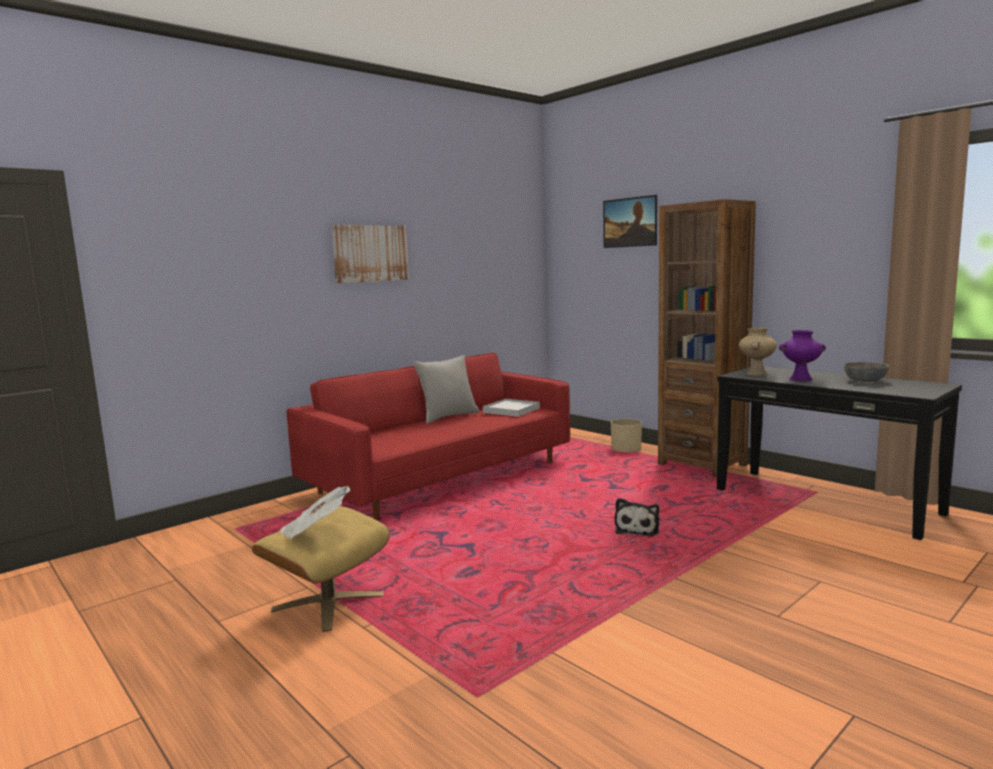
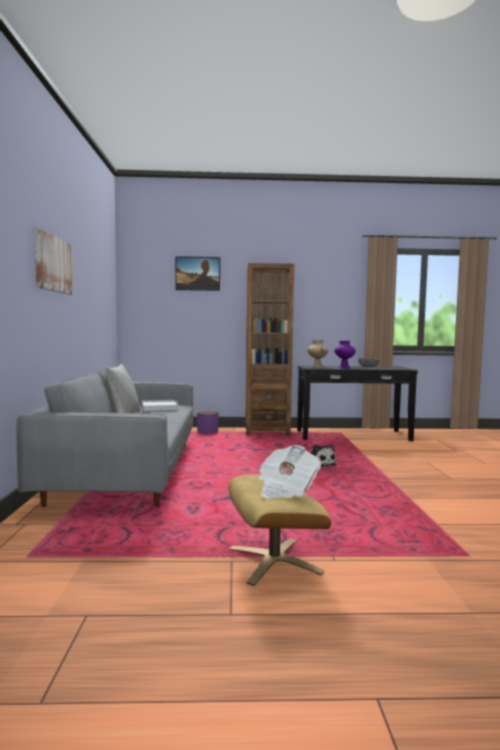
camera: 50 degrees left, 5 degrees down
red sofa [287,353,570,520] -> grey sofa [16,365,193,507]
beige planter [611,418,642,452] -> purple planter [197,410,219,433]

